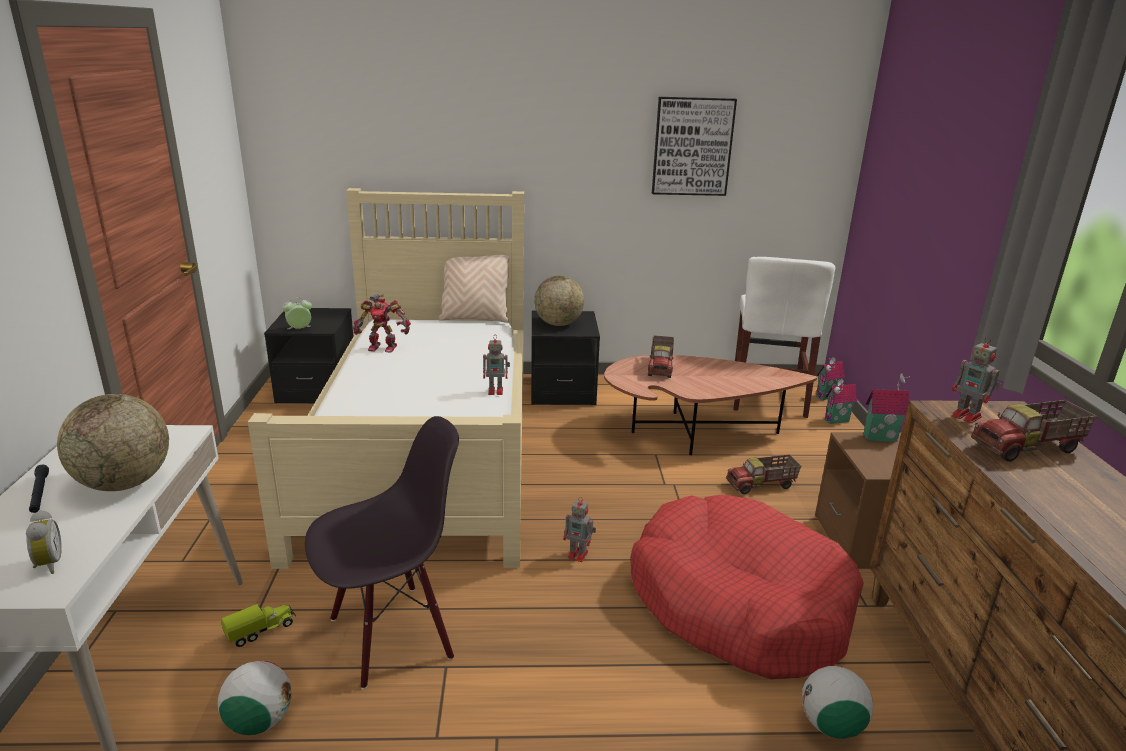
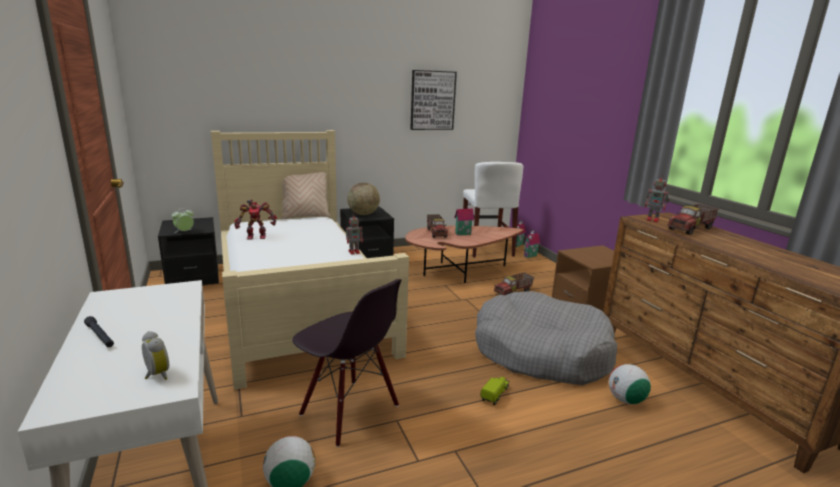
camera: 20 degrees left, 5 degrees down
globe [57,394,169,491] -> none
toy truck [221,604,296,647] -> toy truck moved to [480,377,510,405]
black chair [305,416,459,689] -> black chair turned 90 degrees clockwise [292,279,402,447]
toy robot [563,497,596,562] -> none
red dog bed [631,494,864,679] -> grey dog bed [475,291,617,385]
toy house [863,373,910,442] -> toy house moved to [454,201,474,235]

